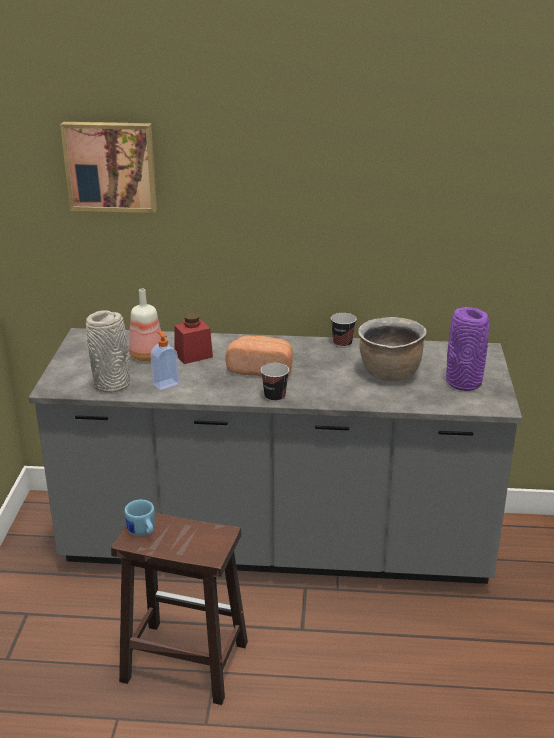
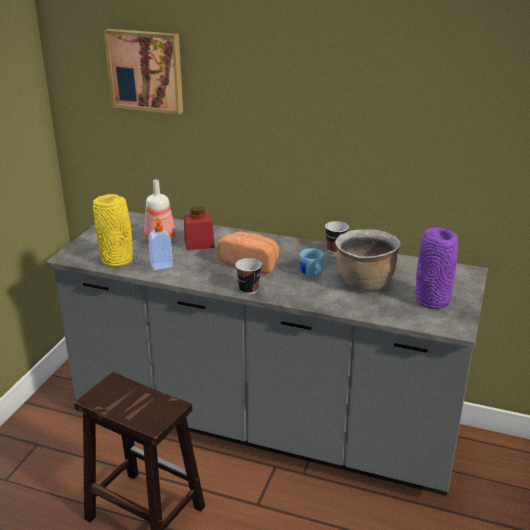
camera: 15 degrees right, 0 degrees up
grey vase [86,310,130,393] -> yellow vase [93,194,133,267]
blue mug [124,500,155,536] -> blue mug moved to [299,248,324,277]

